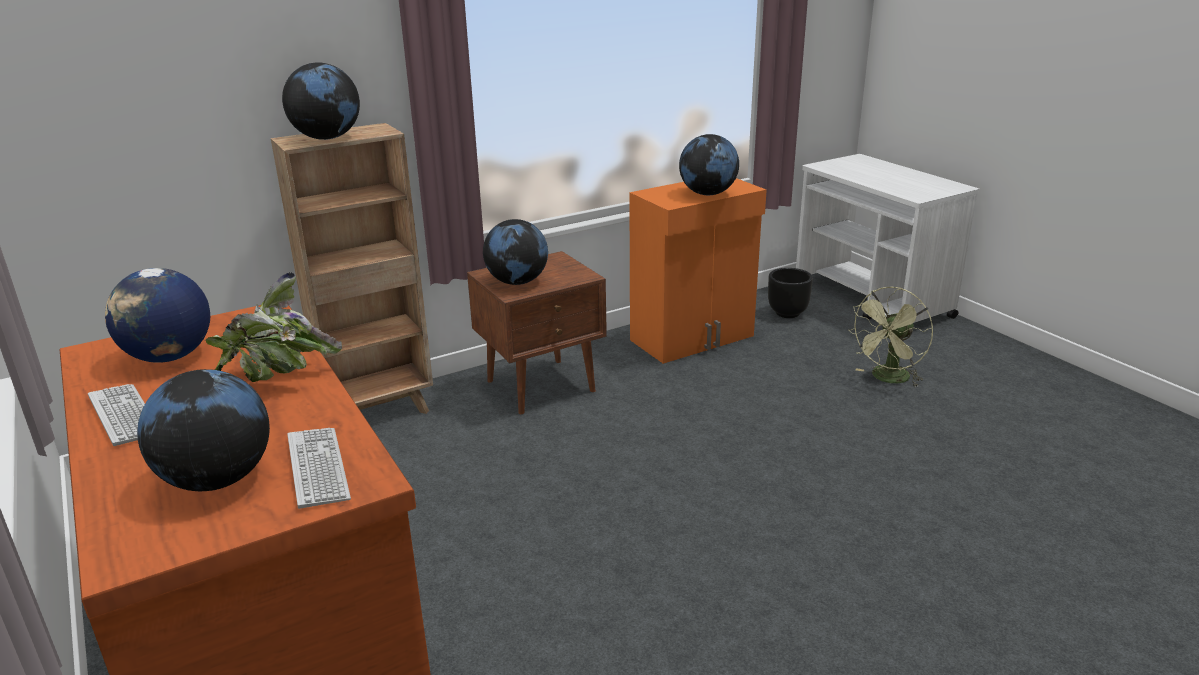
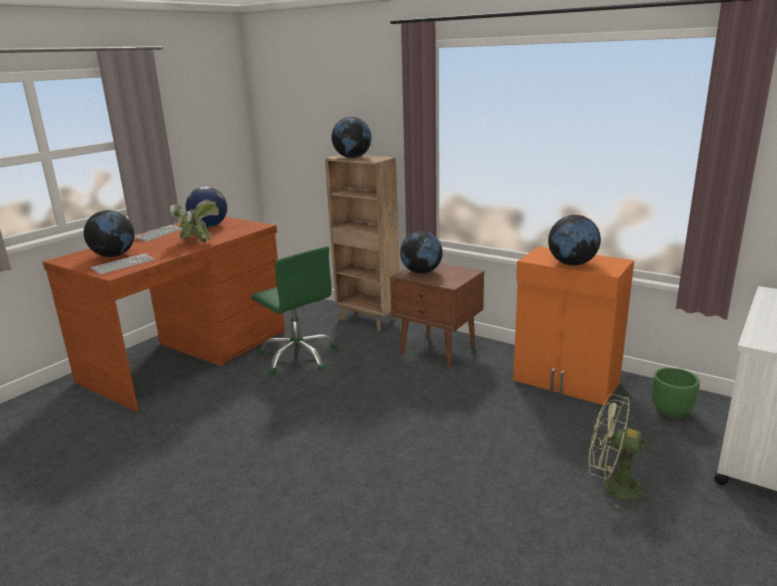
camera: 65 degrees right, 5 degrees down
black planter [768,268,813,318] -> green planter [652,367,700,419]
none -> green office chair [252,246,339,375]

